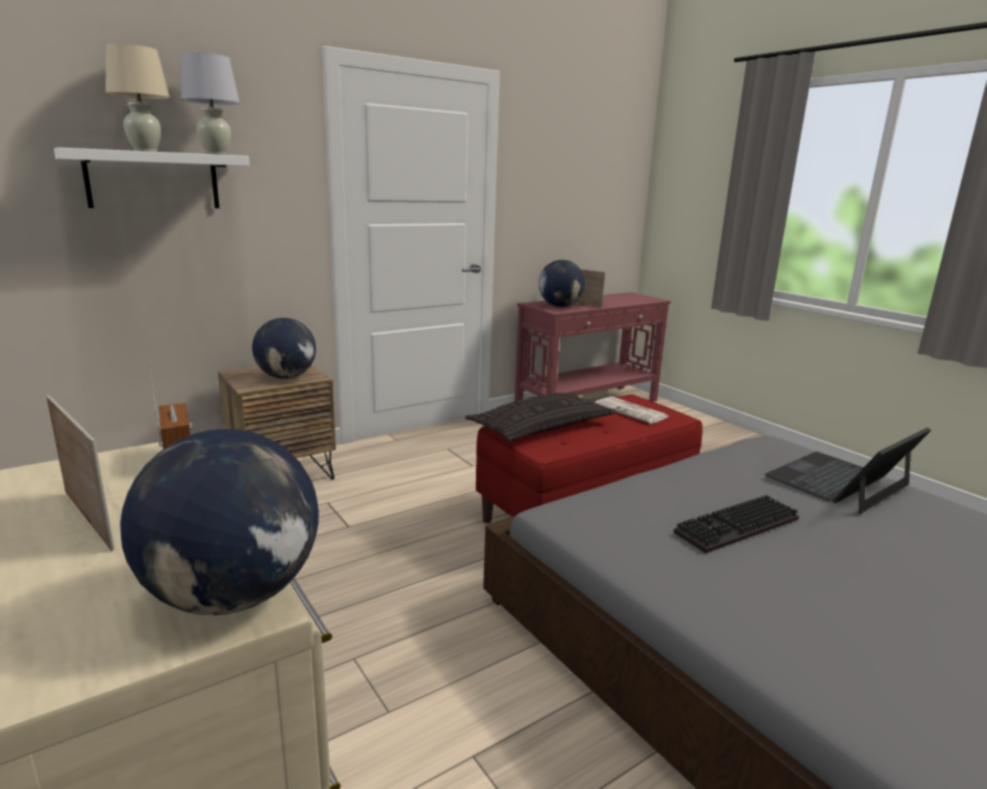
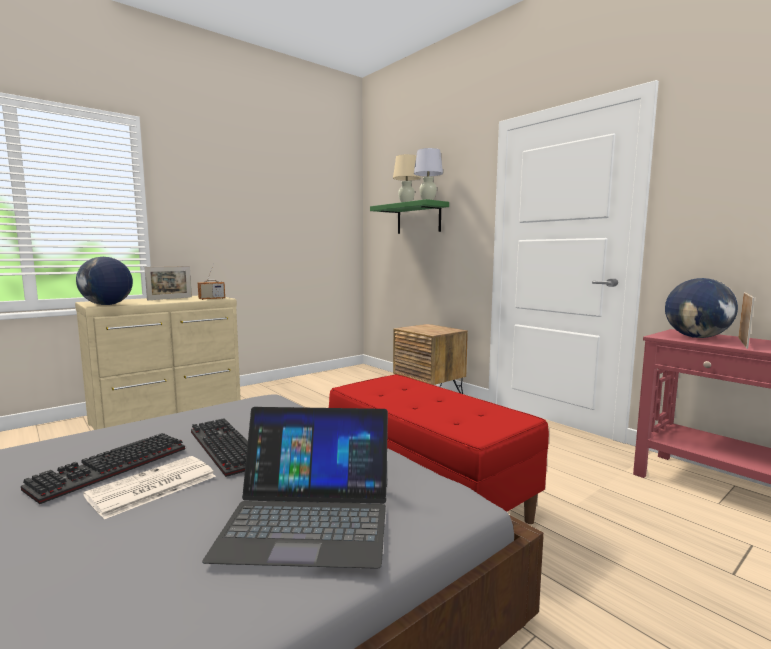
camera: 85 degrees right, 10 degrees down
white shelf [54,147,250,208] -> green shelf [370,199,449,234]
globe [252,318,316,379] -> none
pillow [465,393,617,441] -> none
newspaper [594,397,669,424] -> newspaper moved to [83,456,216,519]
laptop [764,427,931,514] -> laptop turned 135 degrees clockwise [202,407,388,569]
none -> keyboard [21,433,185,504]

